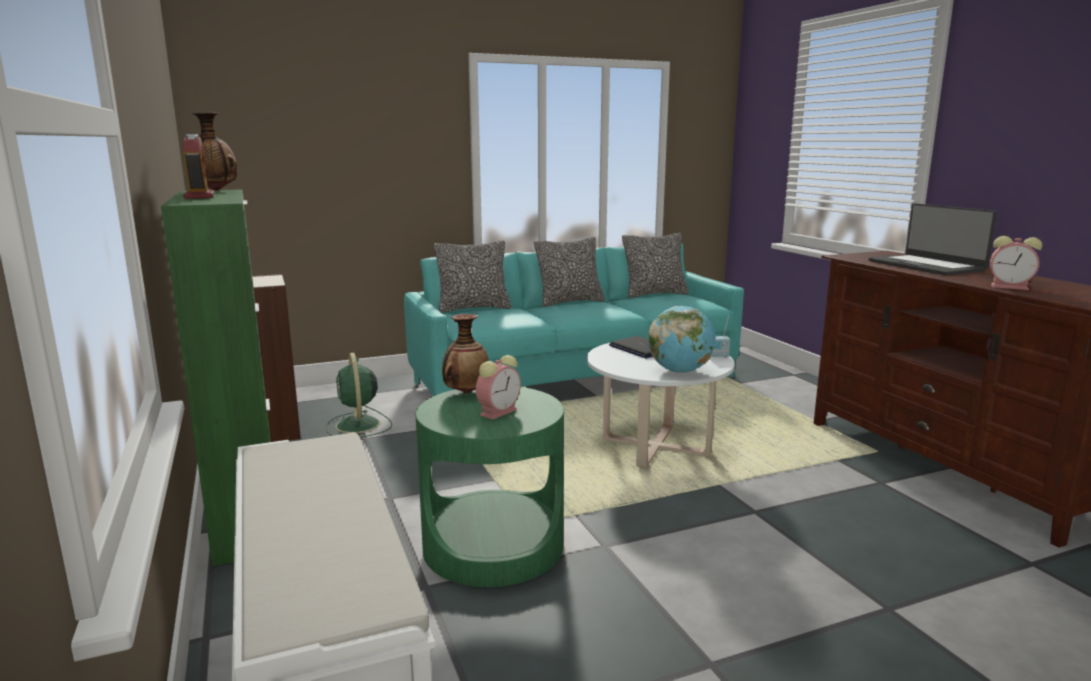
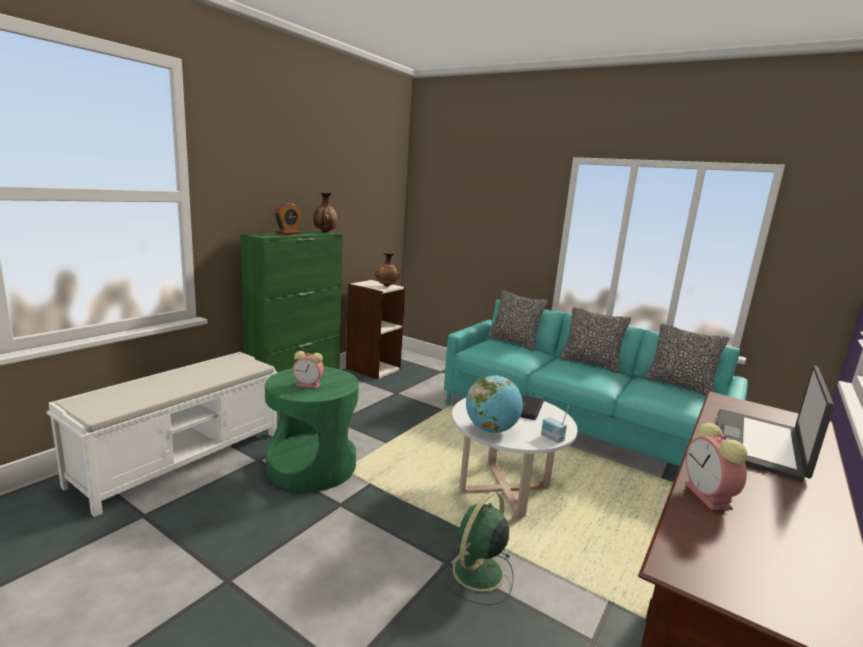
camera: 55 degrees right, 0 degrees up
green fan [326,353,392,437] -> green fan moved to [440,491,514,605]
vase [442,314,489,394] -> vase moved to [375,252,400,287]

